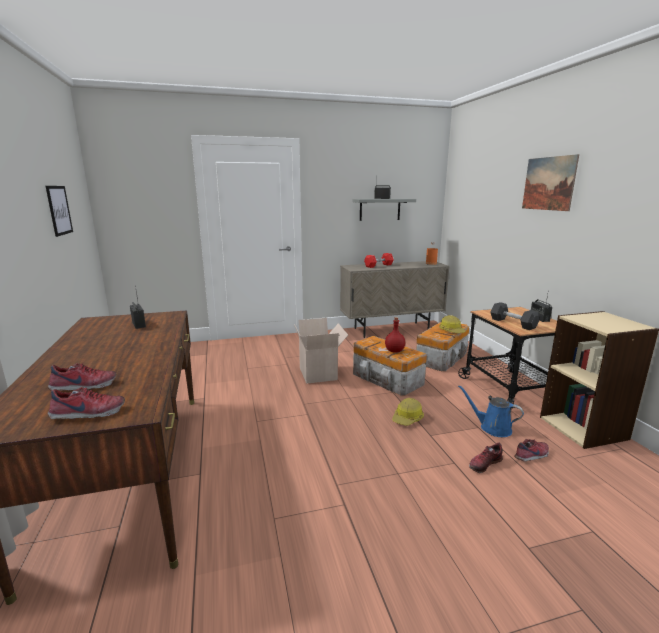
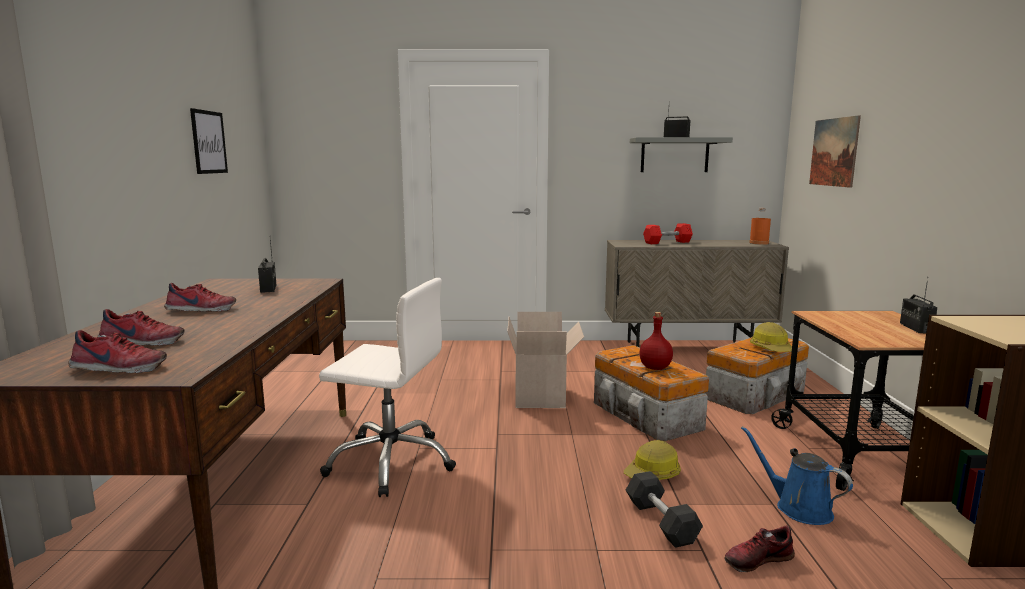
camera: 15 degrees right, 5 degrees down
grey dumbbell [490,302,540,330] -> grey dumbbell moved to [626,471,703,548]
shoe [514,439,549,462] -> shoe moved to [164,283,236,311]
picture [522,154,579,211] -> picture moved to [809,115,861,188]
none -> white office chair [319,278,456,497]

